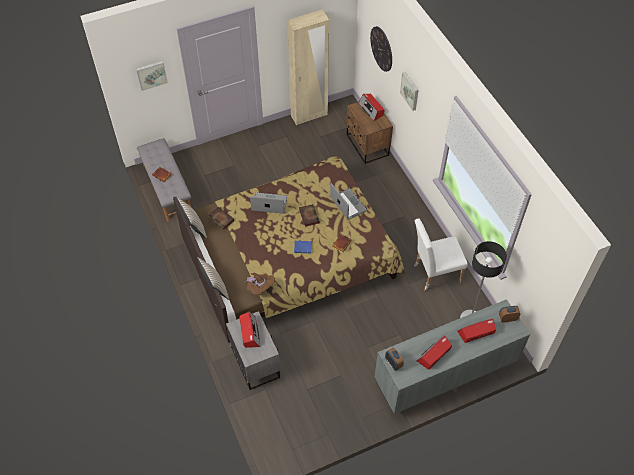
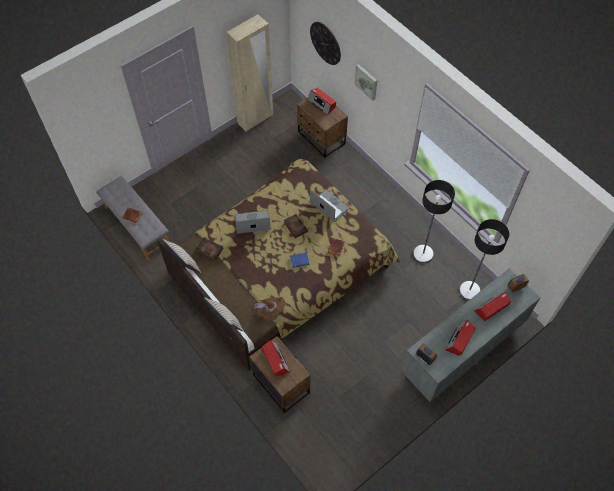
camera: 15 degrees left, 5 degrees up
picture [136,61,168,91] -> none
grey nightstand [226,311,280,390] -> brown nightstand [249,336,311,413]
white chair [414,218,468,291] -> floor lamp [413,180,455,263]

